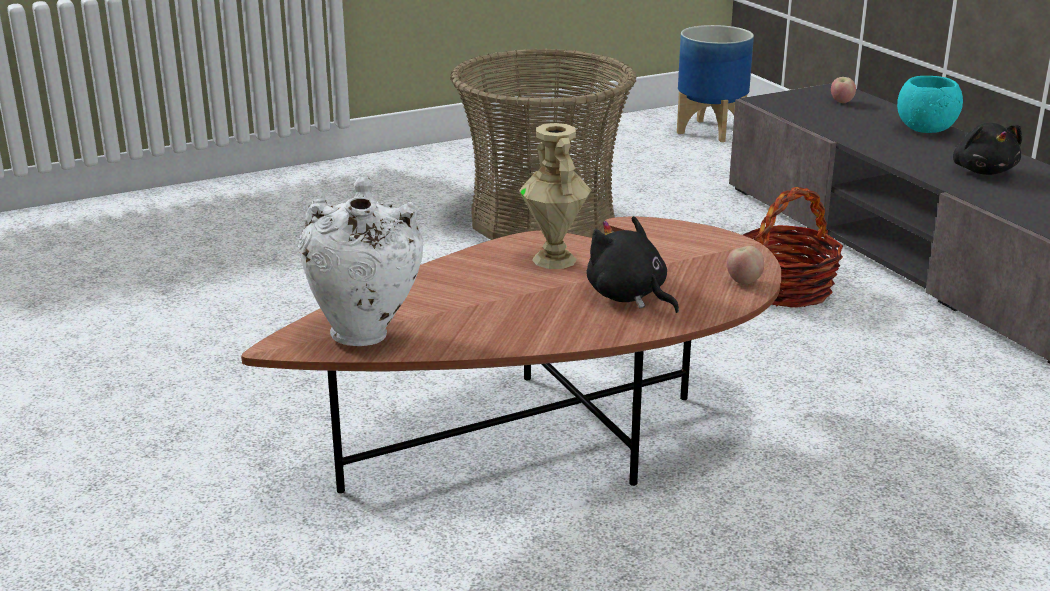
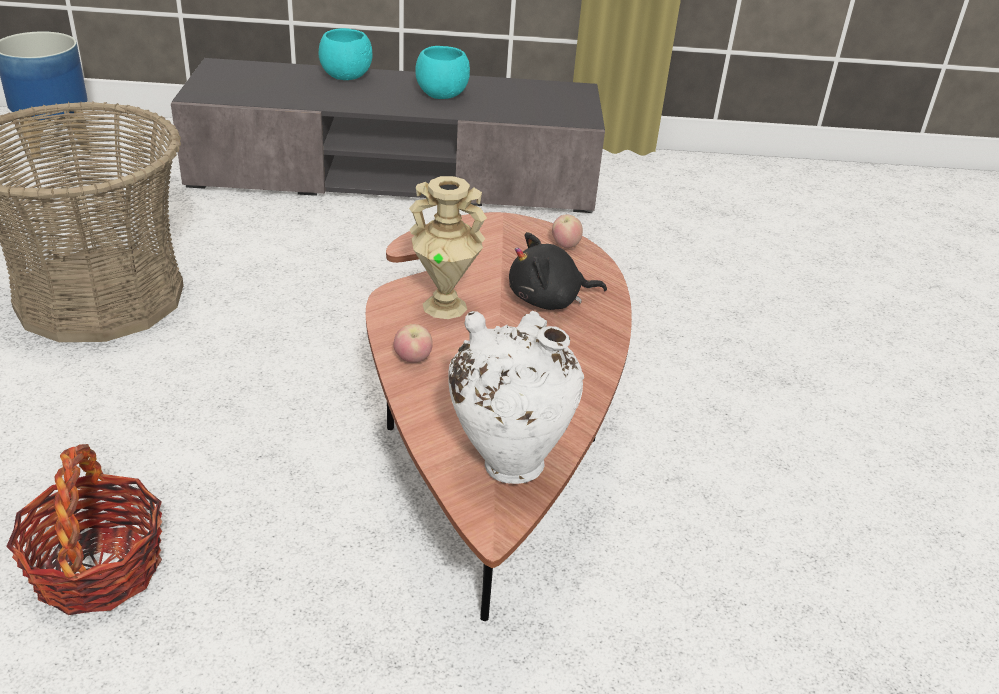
camera: 65 degrees left, 10 degrees up
basket [743,187,843,308] -> basket moved to [6,444,162,615]
apple [831,77,856,103] -> apple moved to [394,324,433,363]
black plush toy [953,123,1022,175] -> turquoise bowl [415,46,470,99]

